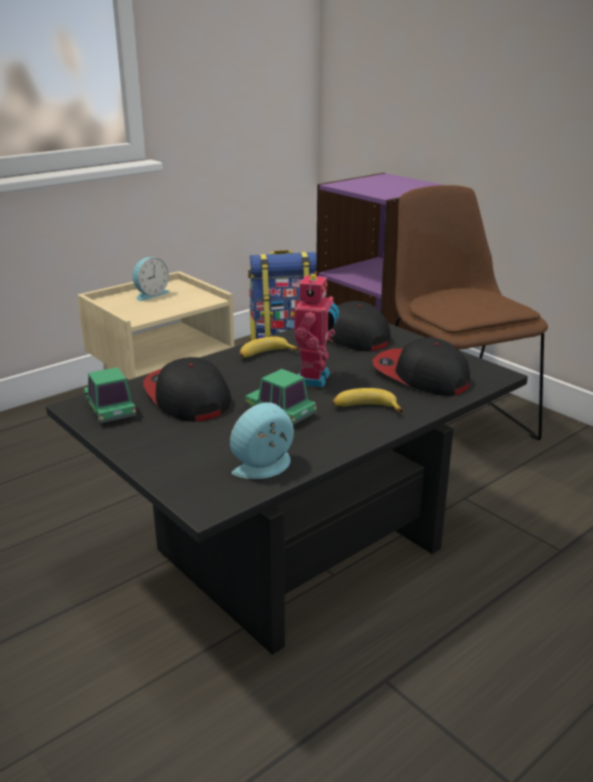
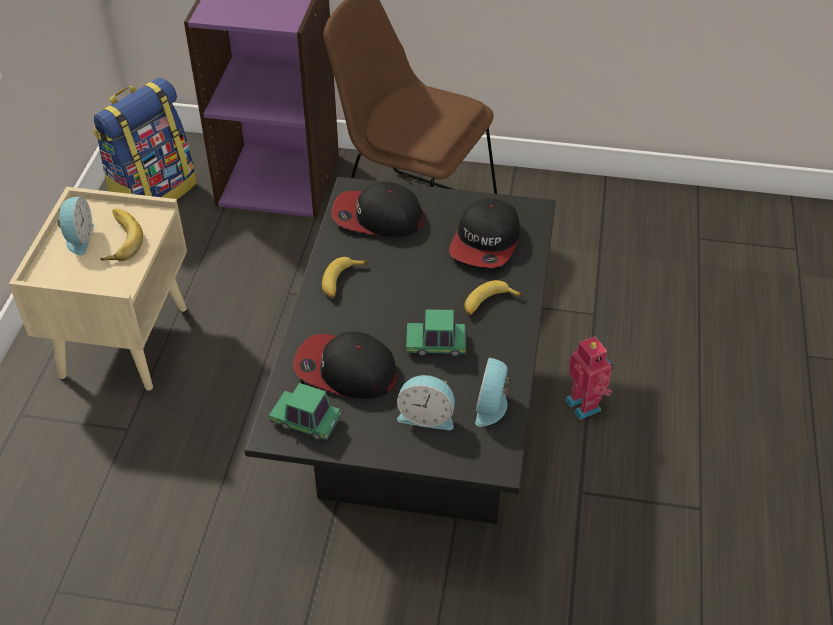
camera: 40 degrees left, 20 degrees up
toy robot [294,271,339,387] -> toy robot moved to [565,336,613,420]
cap [373,337,470,396] -> cap turned 75 degrees counterclockwise [449,198,520,268]
none -> banana [100,209,143,261]
none -> alarm clock [397,375,455,430]

